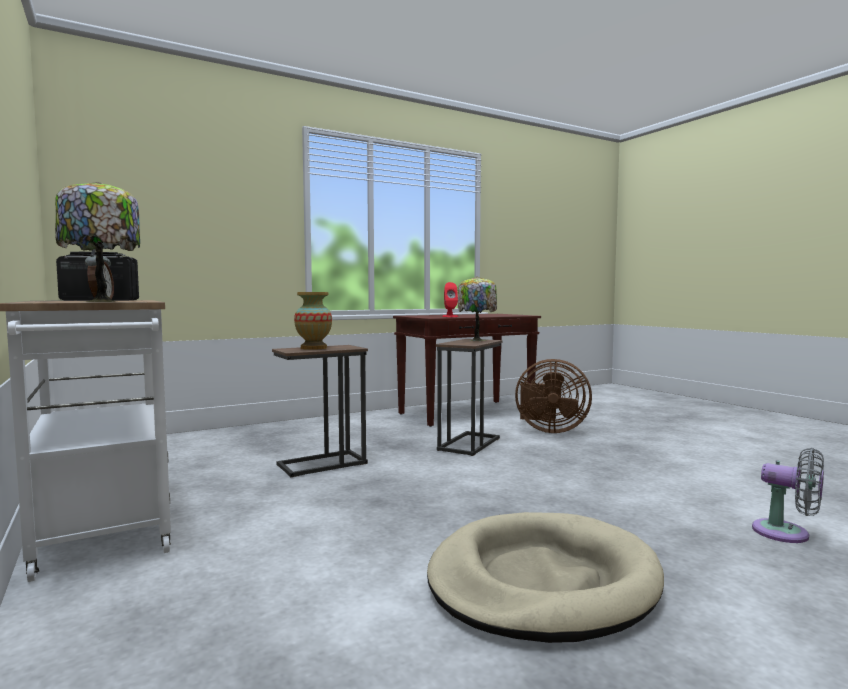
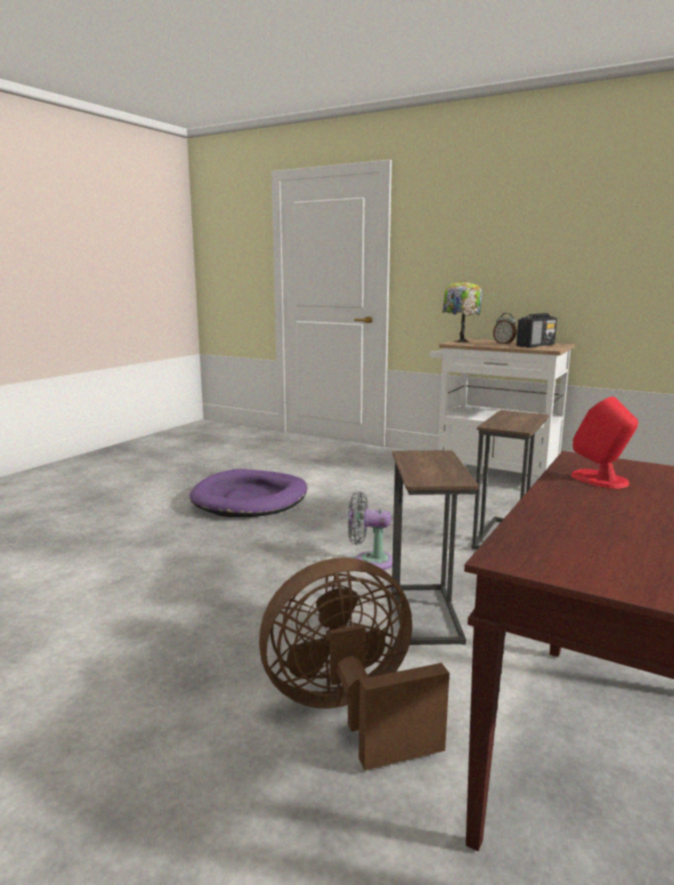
camera: 150 degrees right, 10 degrees up
vase [294,292,332,350] -> none
beige dog bed [427,512,664,643] -> purple dog bed [190,469,307,517]
table lamp [458,276,497,341] -> none
grey fan [752,448,824,543] -> grey fan moved to [348,491,393,570]

